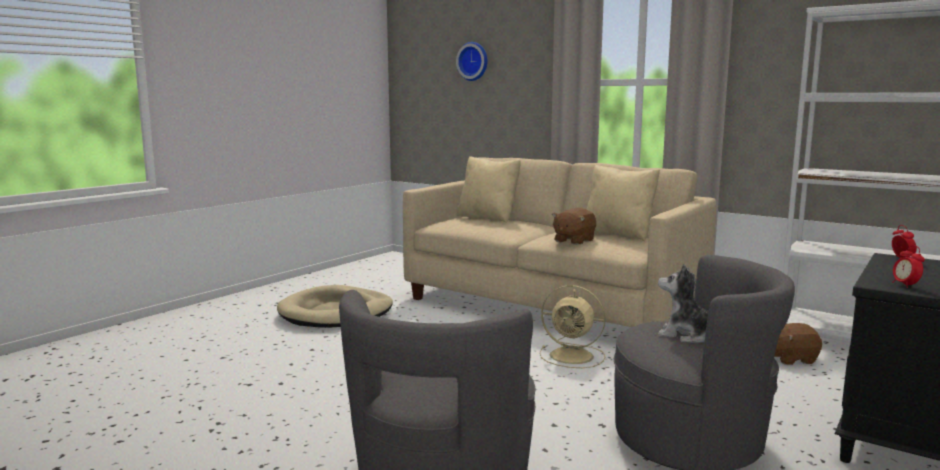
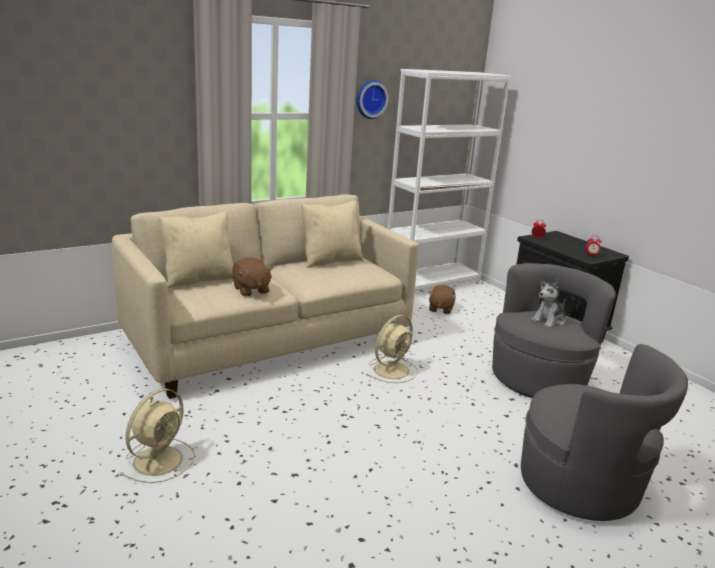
camera: 70 degrees left, 10 degrees up
beige dog bed [277,285,393,328] -> beige fan [119,388,195,483]
wall clock [456,42,488,81] -> wall clock moved to [357,80,389,119]
brown plush toy [552,208,596,245] -> brown plush toy moved to [232,257,273,296]

